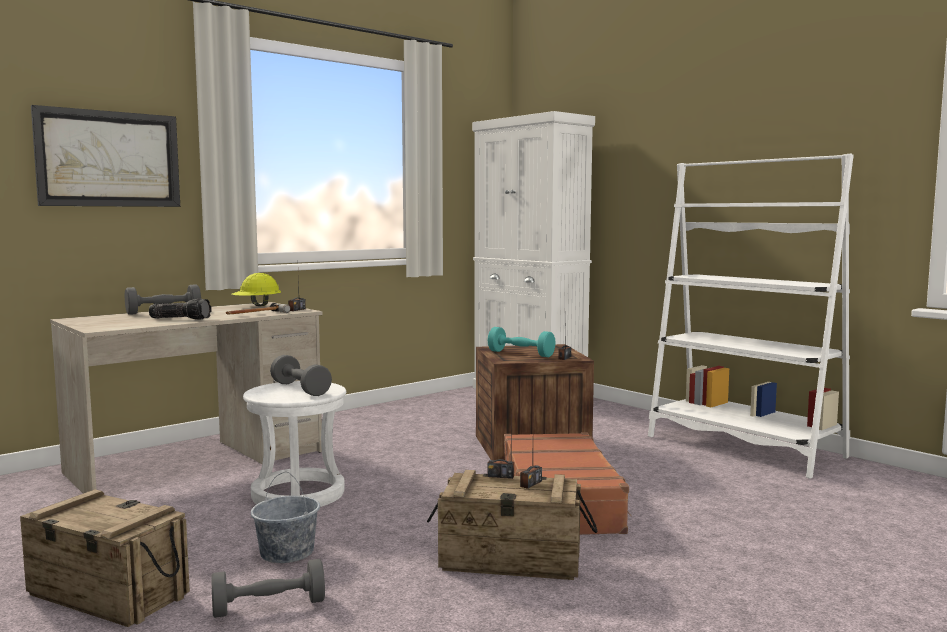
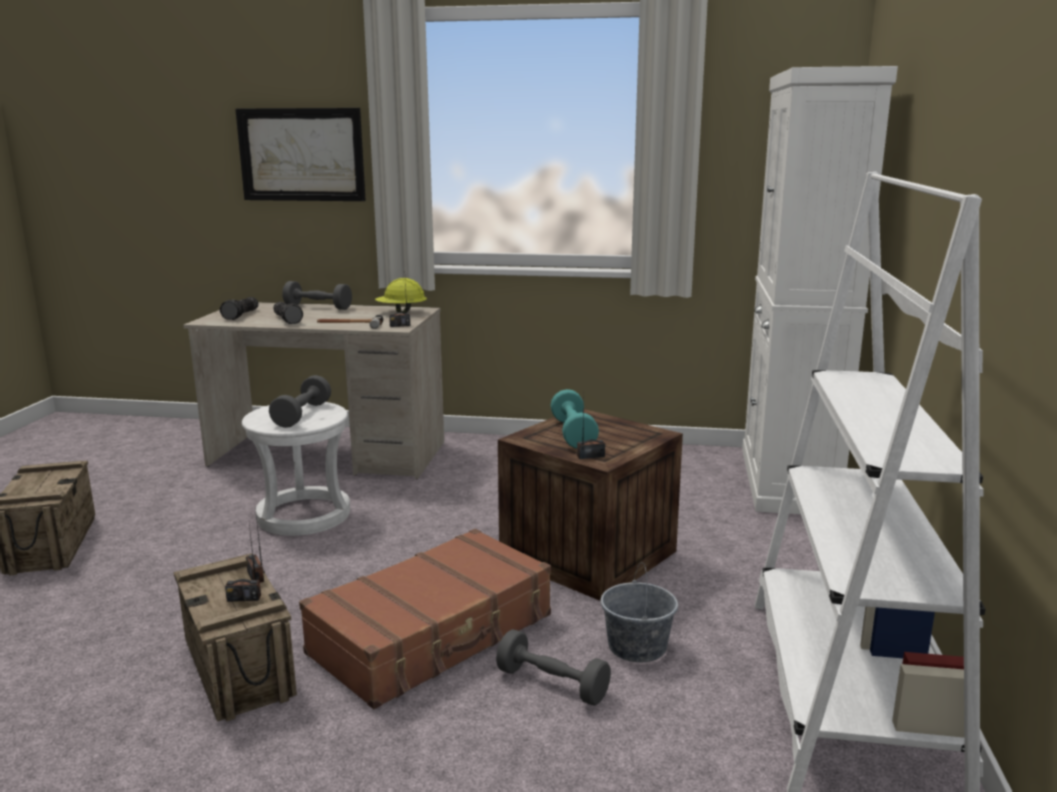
camera: 50 degrees right, 10 degrees up
grey dumbbell [212,559,325,618] -> grey dumbbell moved to [496,629,611,705]
grey bucket [251,472,320,563] -> grey bucket moved to [601,563,678,663]
none -> flashlight [220,297,258,320]

